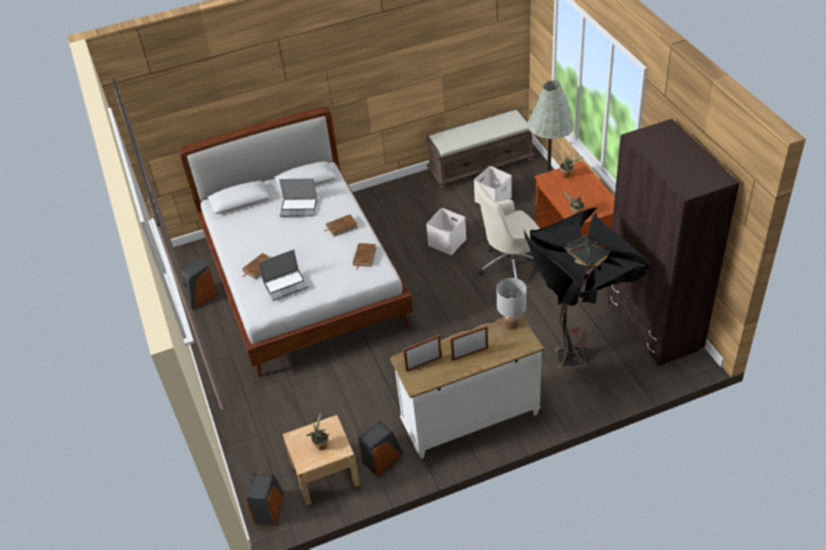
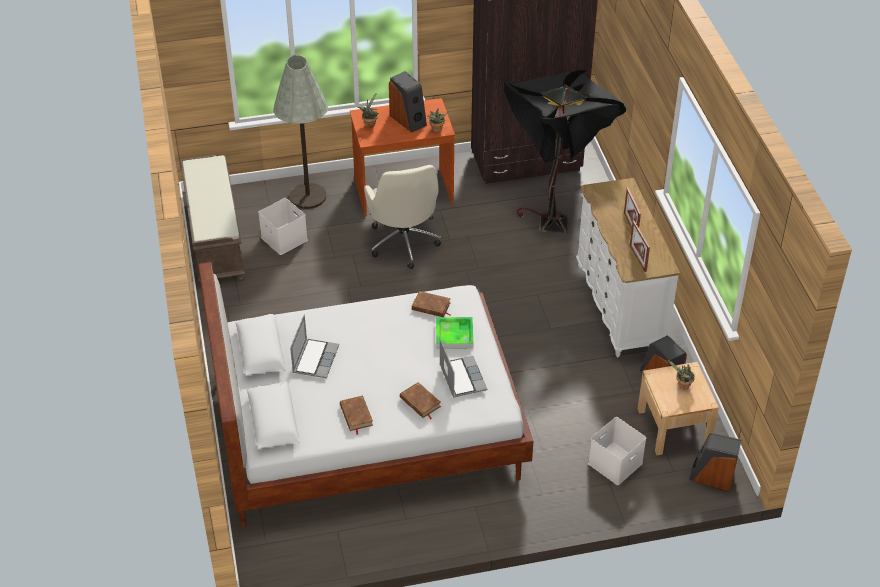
camera: 85 degrees left, 0 degrees up
speaker [180,259,218,310] -> speaker moved to [389,71,427,132]
brown book [325,214,358,237] -> brown book moved to [340,396,373,435]
white storage box [426,208,466,255] -> white storage box moved to [588,417,646,485]
grey table lamp [497,278,526,329] -> none
none -> tray [436,317,473,349]

